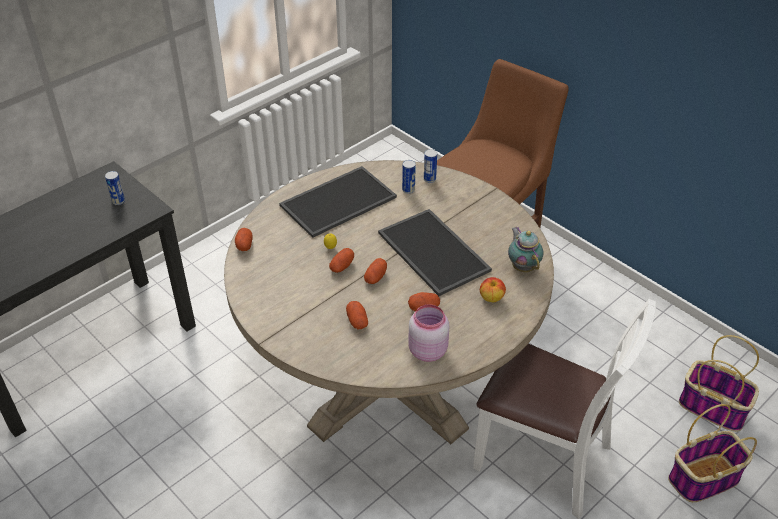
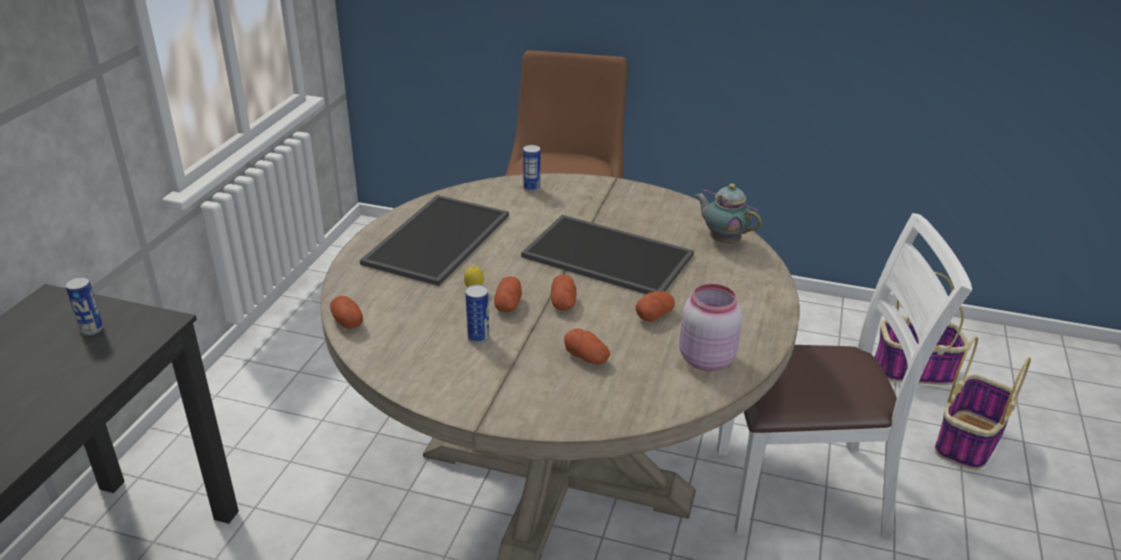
camera: 30 degrees left, 10 degrees down
can [402,160,416,194] -> can moved to [465,285,489,344]
apple [480,277,506,302] -> none

